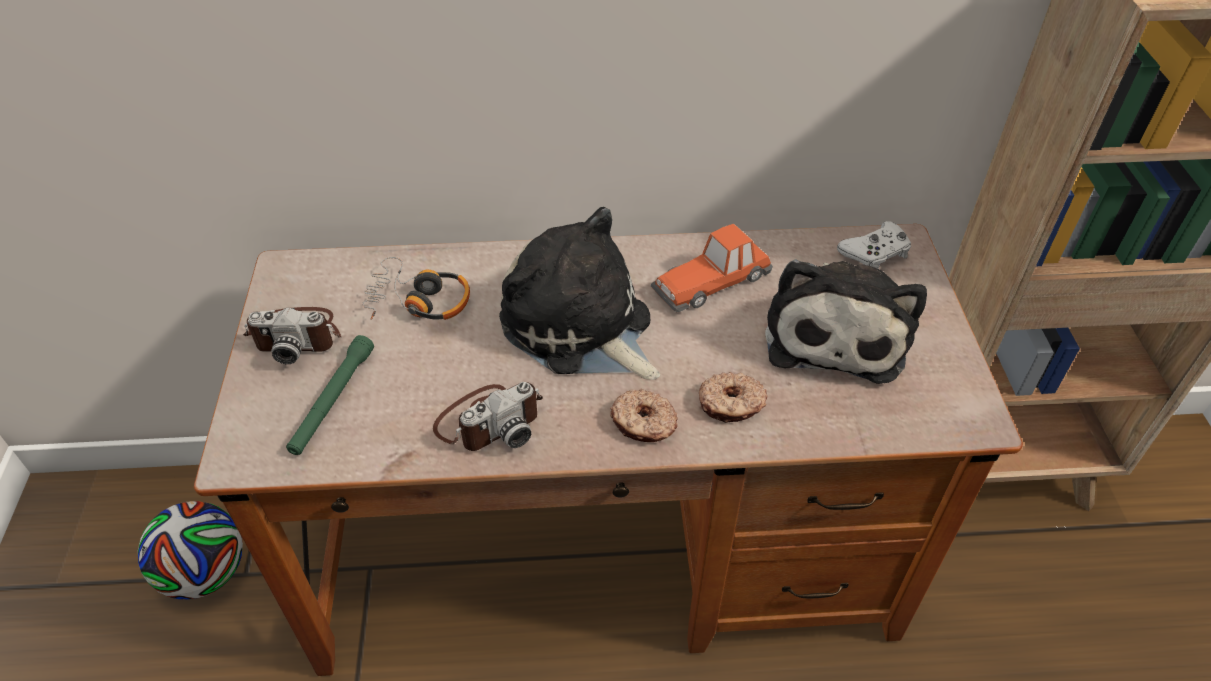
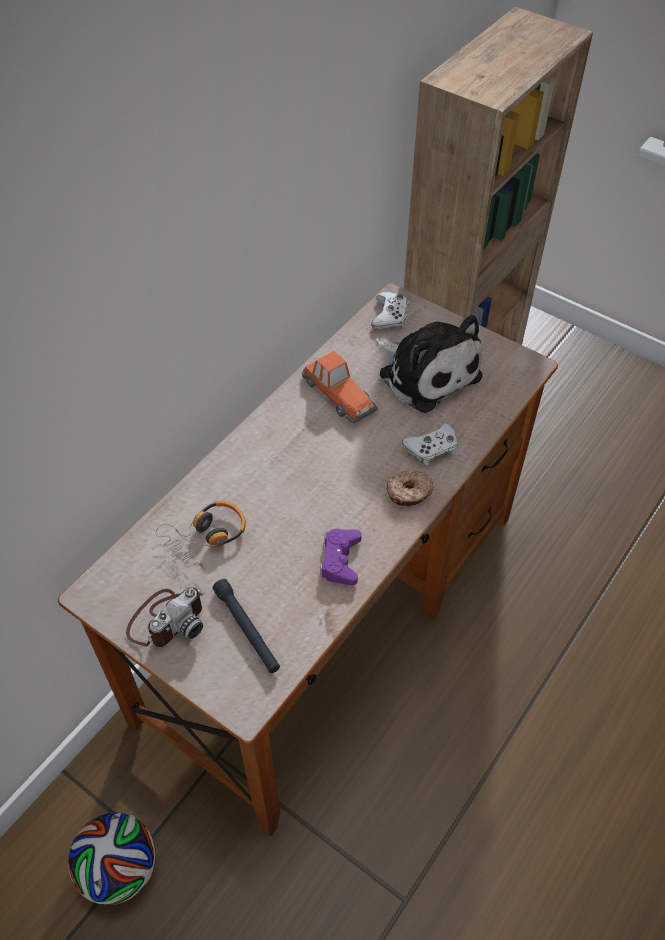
camera: 50 degrees left, 5 degrees up
green flashlight [286,335,374,455] -> black flashlight [213,579,280,673]
camera [433,382,543,451] -> purple game controller [320,529,362,585]
plush toy [499,207,660,380] -> none
toy car [651,224,773,313] -> toy car turned 45 degrees counterclockwise [302,351,378,424]
donut [699,372,768,423] -> white game controller [402,423,458,465]

